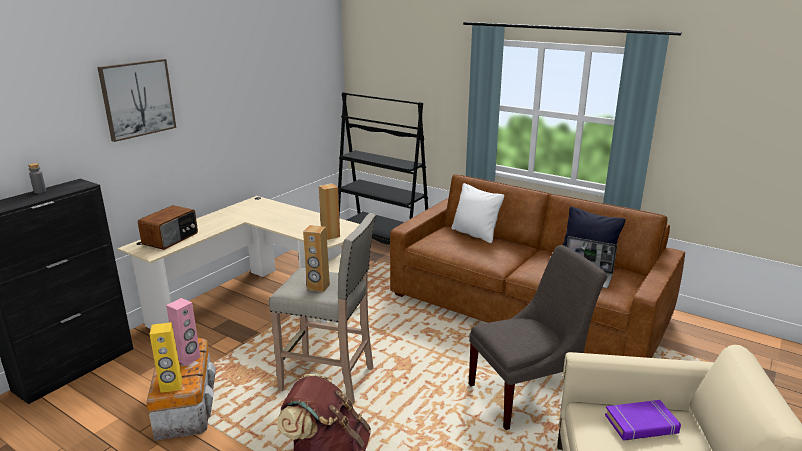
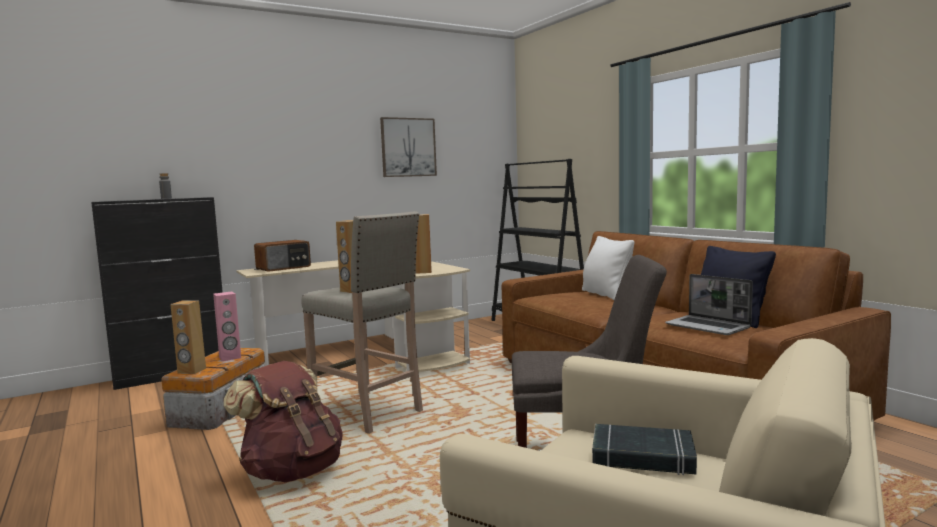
camera: 25 degrees right, 15 degrees down
picture [98,59,176,142] -> picture moved to [380,117,437,177]
yellow speaker [150,322,182,393] -> brown speaker [170,301,206,374]
purple book [605,400,681,441] -> black book [592,424,697,475]

